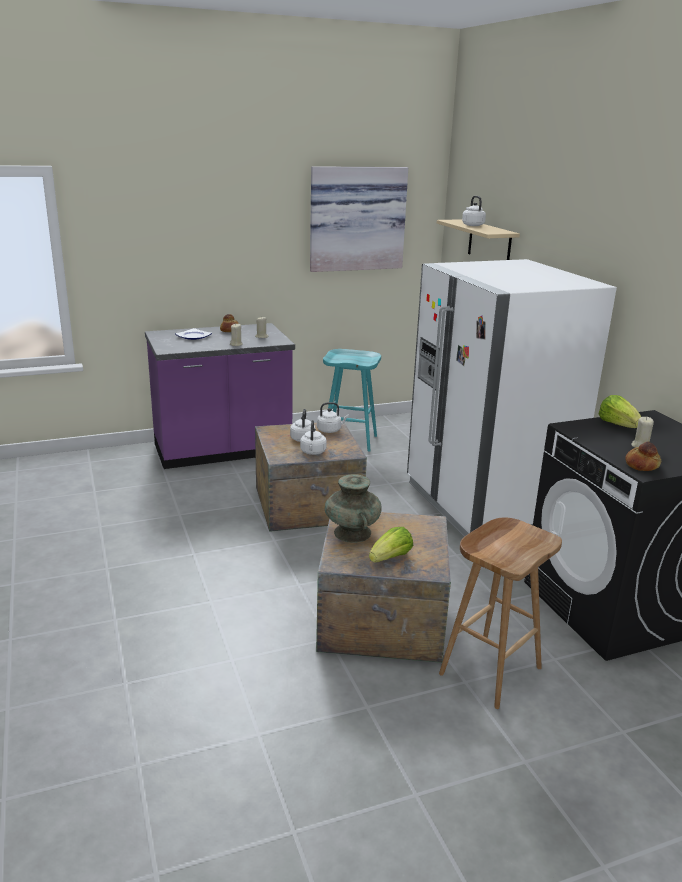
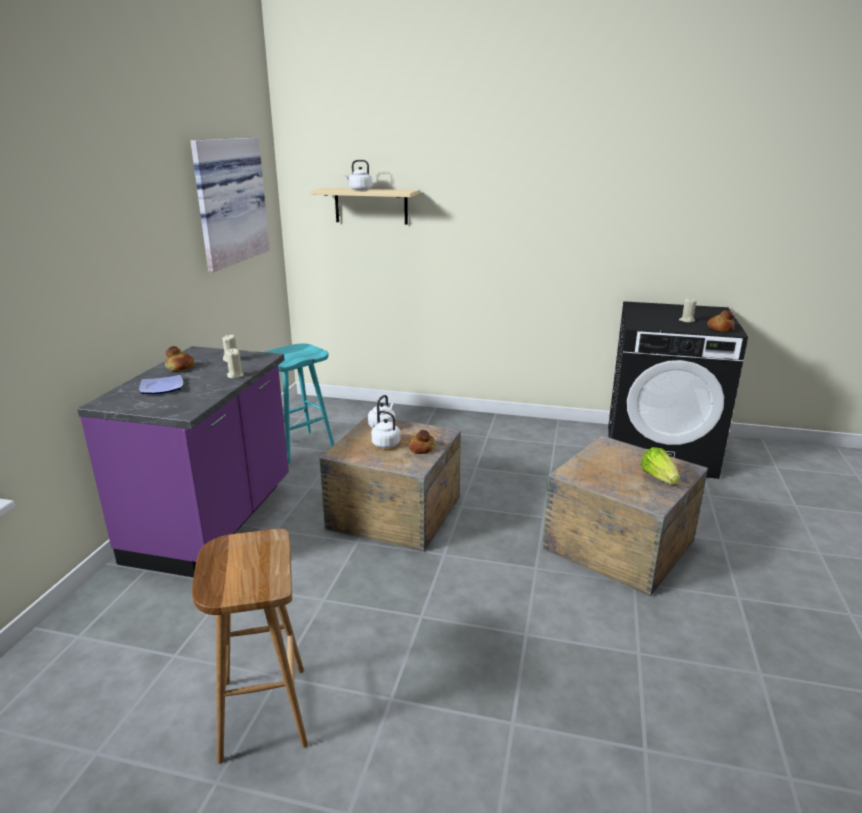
camera: 55 degrees left, 0 degrees up
white kettle [300,420,327,455] -> bread [409,430,436,454]
turquoise vase [325,474,382,543] -> none
white fridge [407,259,617,537] -> none
brown stool [439,518,562,709] -> brown stool moved to [192,529,308,764]
lettuce [599,395,641,428] -> none

